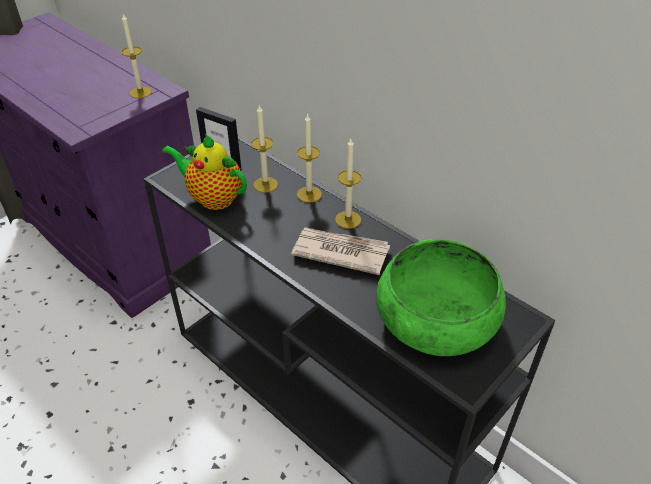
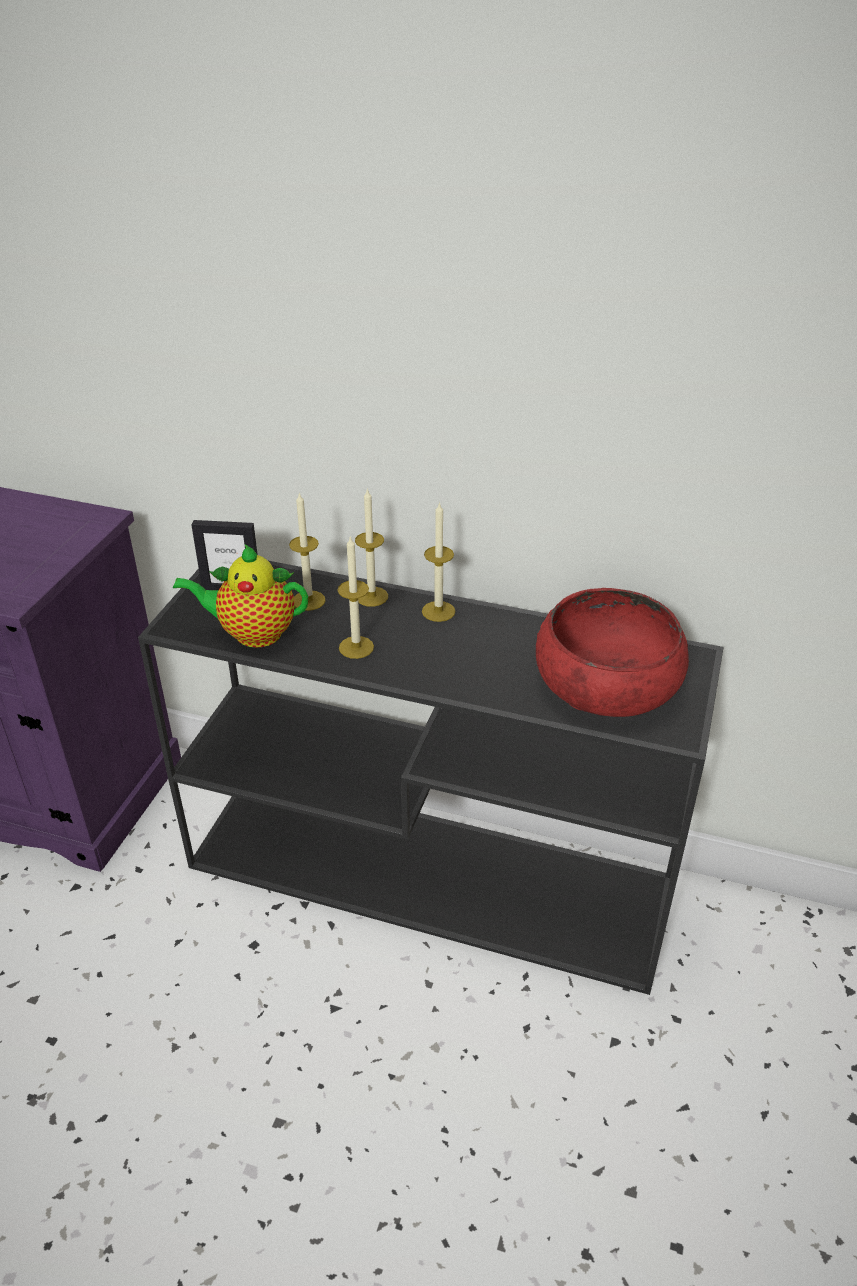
camera: 25 degrees left, 5 degrees down
candle [122,14,152,98] -> candle moved to [338,535,374,659]
newspaper [291,228,390,275] -> none
green bowl [376,239,506,356] -> red bowl [536,588,689,717]

